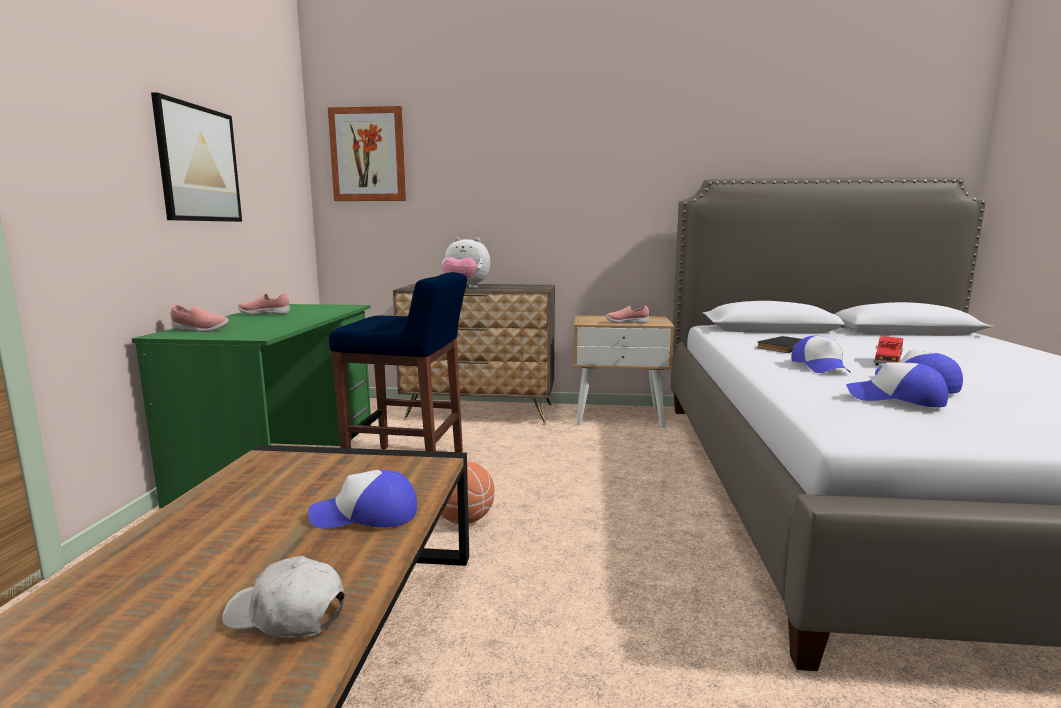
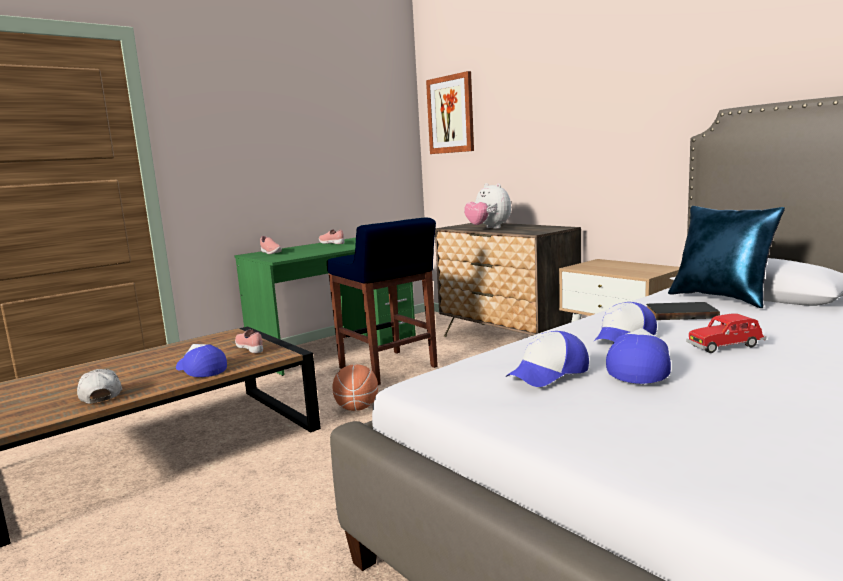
camera: 45 degrees right, 0 degrees up
picture [151,92,242,222] -> none
pink shoe [606,305,649,324] -> pink shoe moved to [235,329,263,353]
cap [846,363,948,407] -> cap turned 105 degrees counterclockwise [506,331,589,387]
none -> blue pillow [668,206,785,308]

